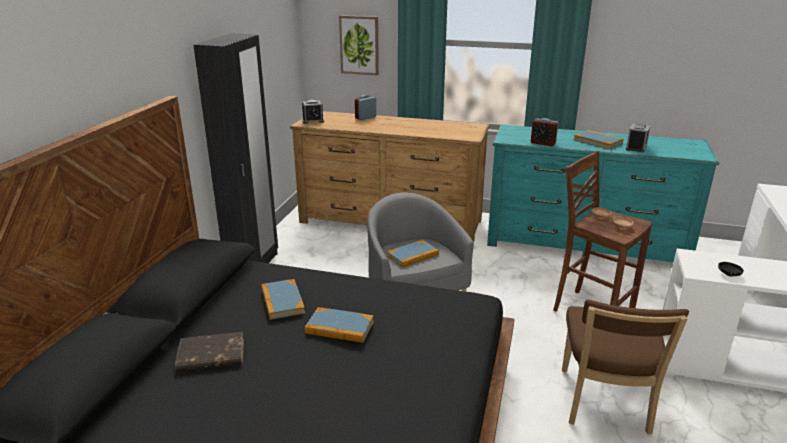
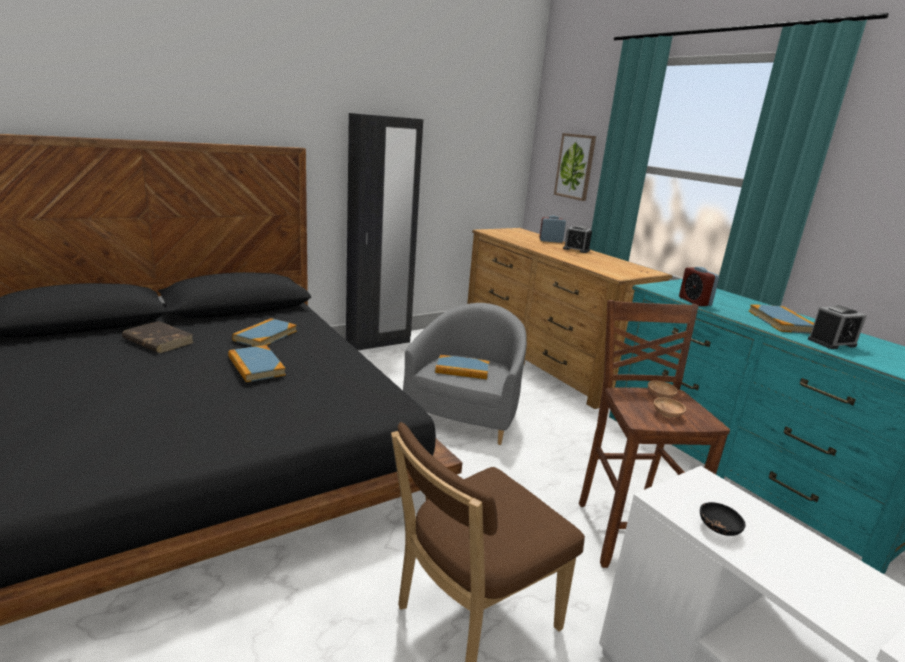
camera: 40 degrees right, 5 degrees down
alarm clock [302,100,324,124] -> alarm clock moved to [563,226,592,253]

